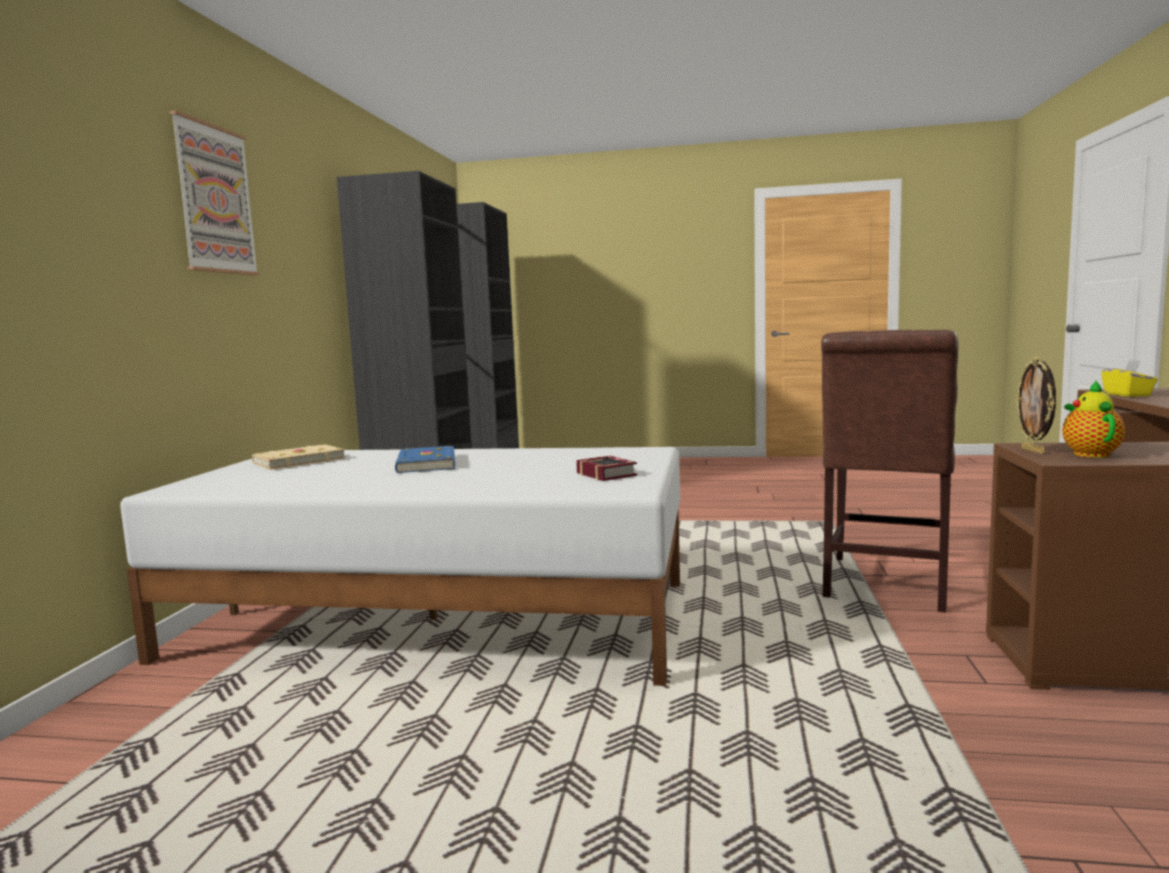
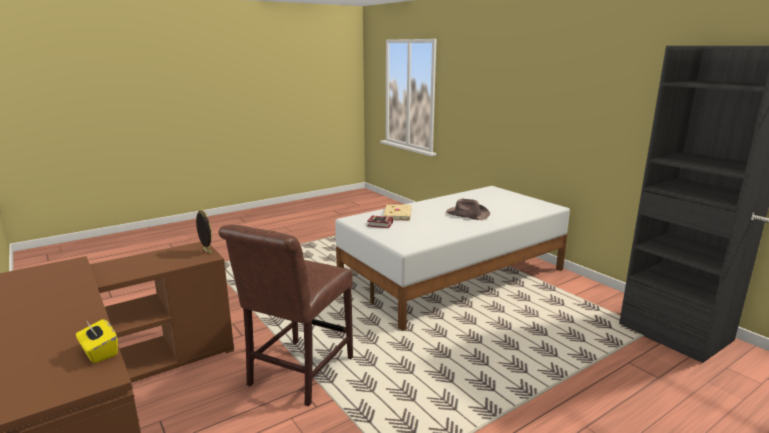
camera: 135 degrees right, 10 degrees up
picture [169,110,260,275] -> none
beige book [252,444,346,470] -> beige book moved to [383,204,412,221]
blue book [395,446,455,473] -> brown hat [446,199,490,220]
brown chair [821,330,959,613] -> brown chair turned 135 degrees counterclockwise [218,225,353,406]
teapot [1062,380,1125,458] -> none

